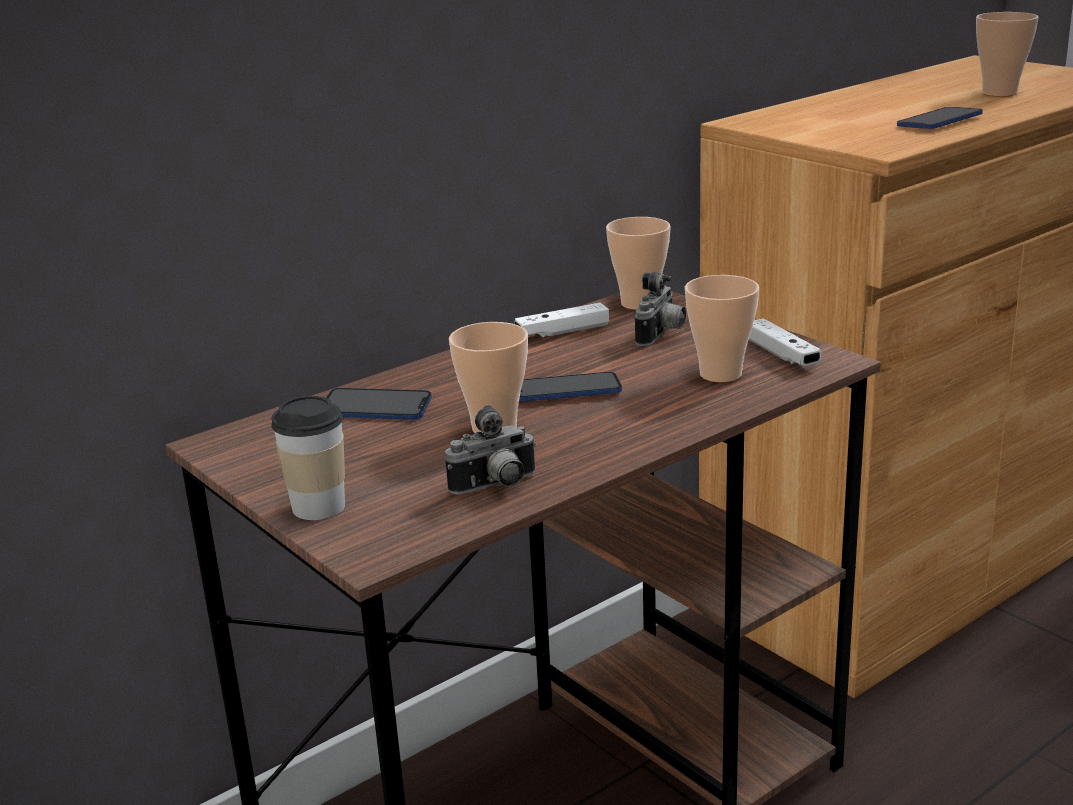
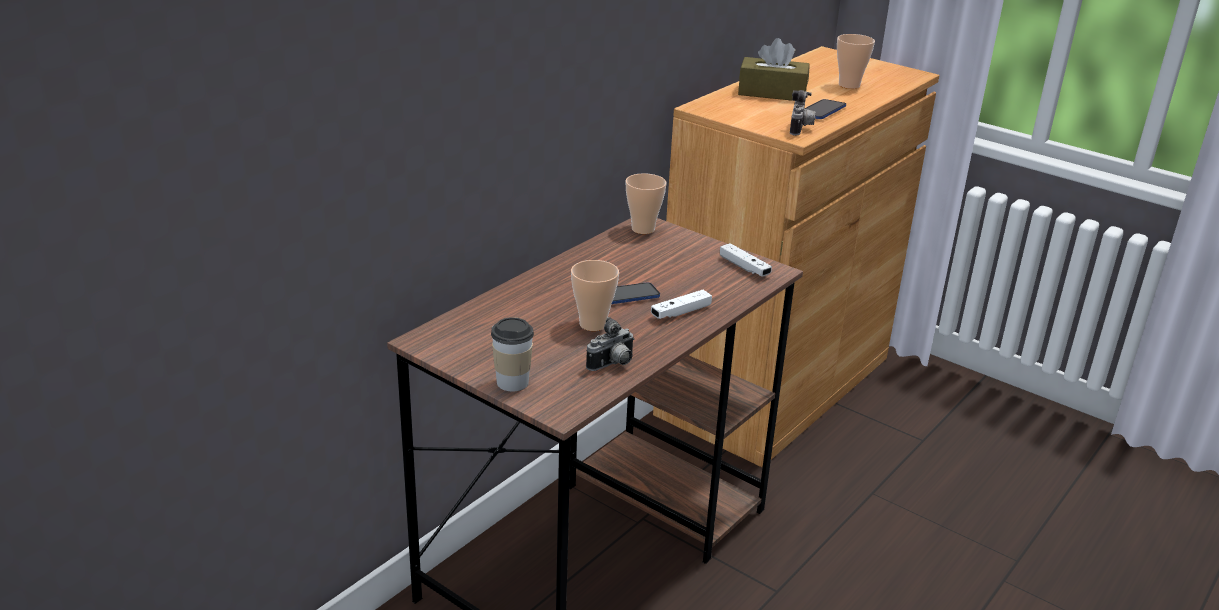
camera: 15 degrees left, 5 degrees up
phone [326,388,432,420] -> none
white game controller [515,303,609,338] -> white game controller moved to [651,290,712,319]
camera [635,272,686,347] -> camera moved to [790,90,816,136]
cup [685,275,759,383] -> none
none -> brown tissue box [738,38,810,101]

